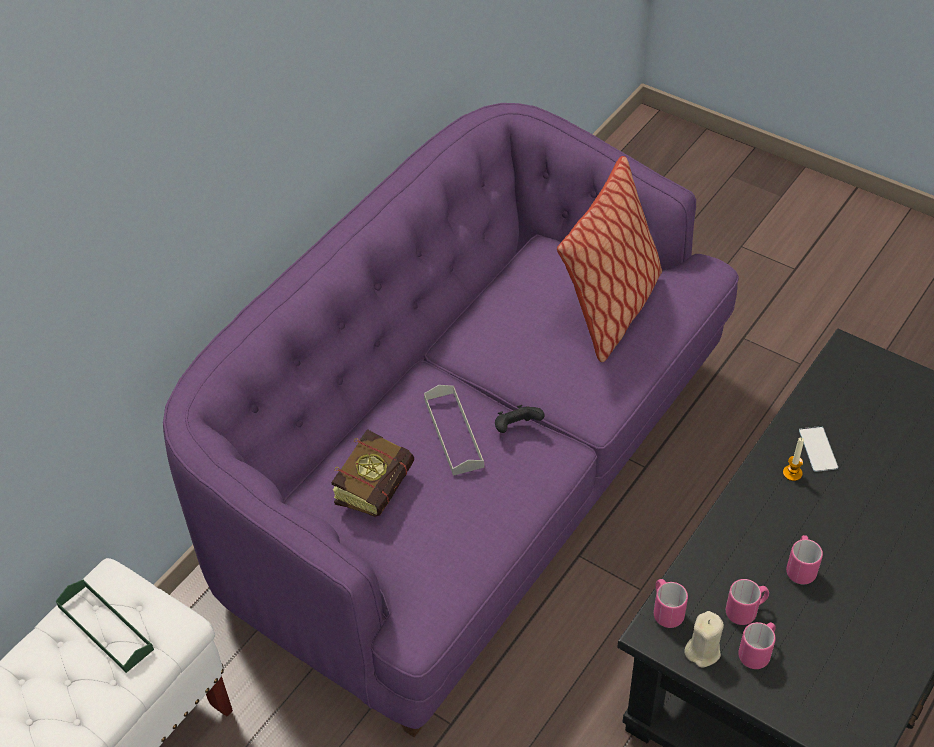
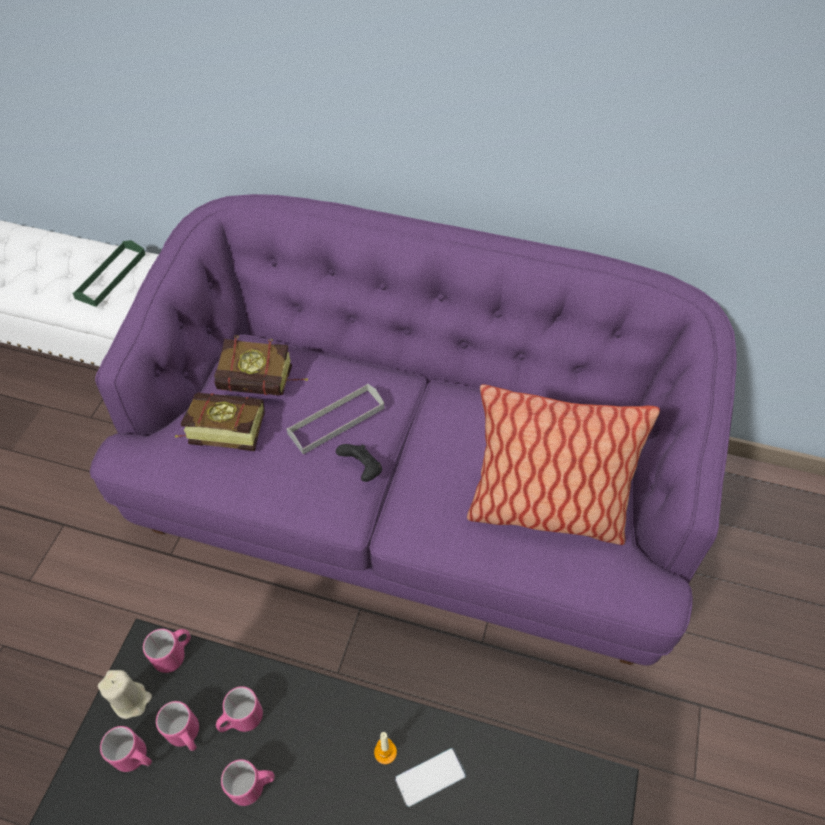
camera: 70 degrees right, 5 degrees up
none -> book [175,392,265,451]
none -> pink mug [216,686,263,732]

